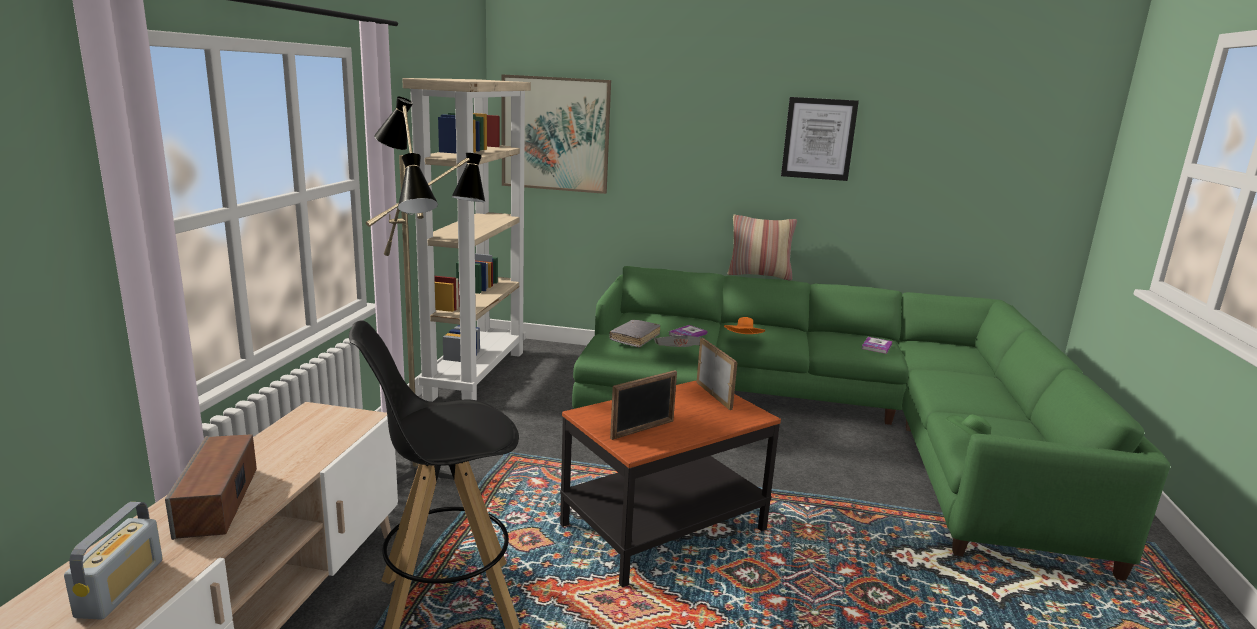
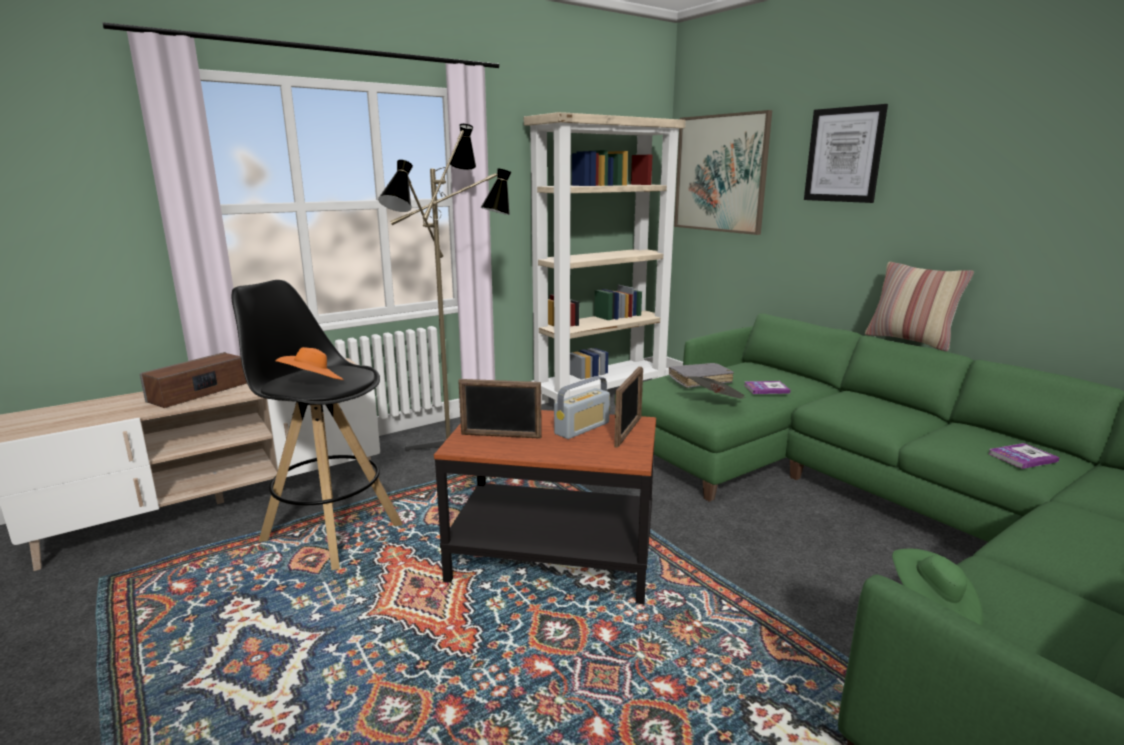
camera: 45 degrees right, 0 degrees up
radio [64,502,162,620] -> radio moved to [554,376,610,439]
orange hat [724,317,765,334] -> orange hat moved to [275,347,344,380]
picture [781,97,859,181] -> picture moved to [804,104,888,203]

